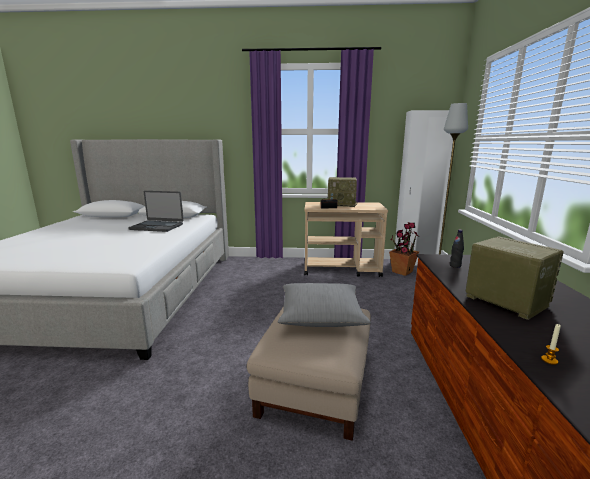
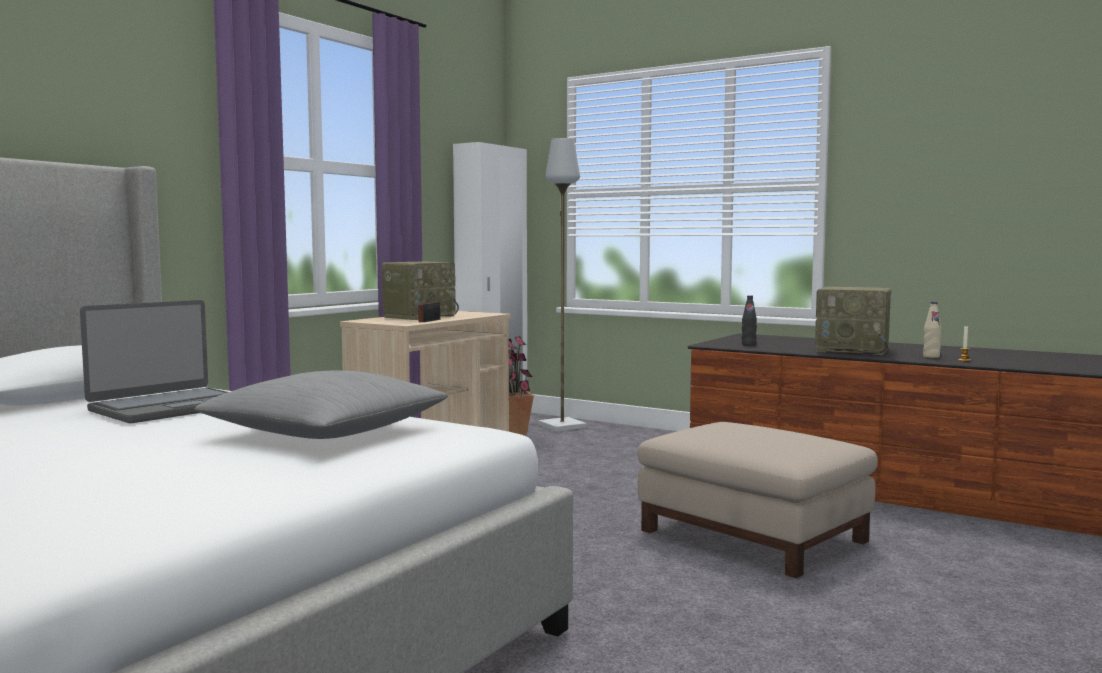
camera: 60 degrees left, 10 degrees down
grey pillow [278,283,371,327] -> grey pillow moved to [194,371,448,439]
radio [466,237,564,320] -> radio turned 150 degrees counterclockwise [815,287,891,355]
none -> beige bottle [923,302,941,358]

